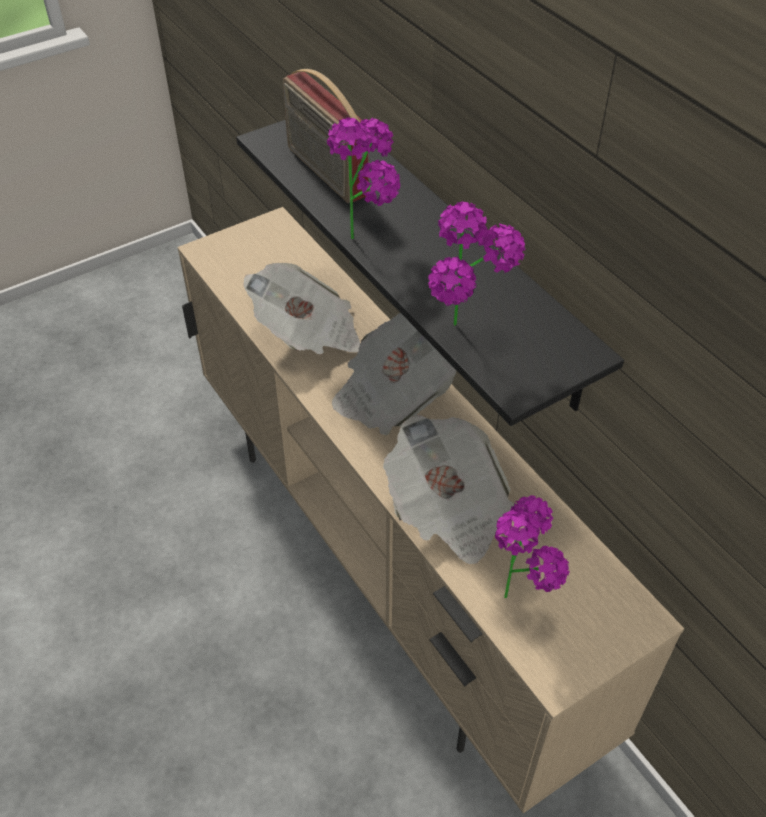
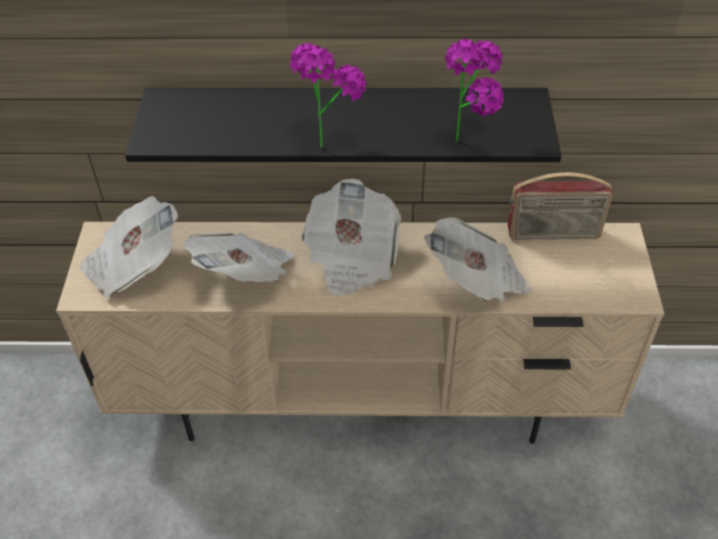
camera: 55 degrees left, 0 degrees up
radio [282,69,369,203] -> radio moved to [508,172,612,240]
potted plant [495,495,570,598] -> none
none -> newspaper [80,196,178,298]

